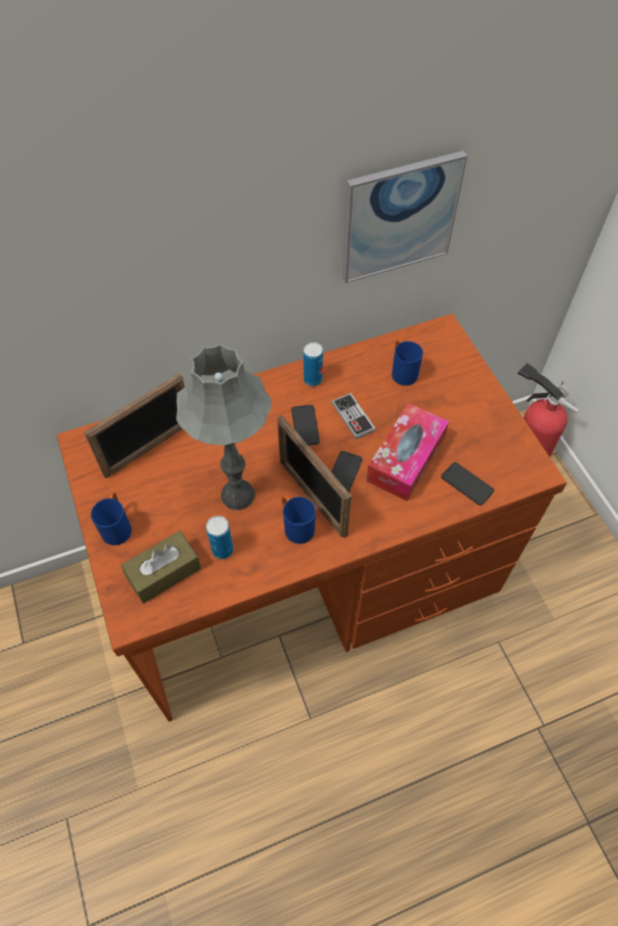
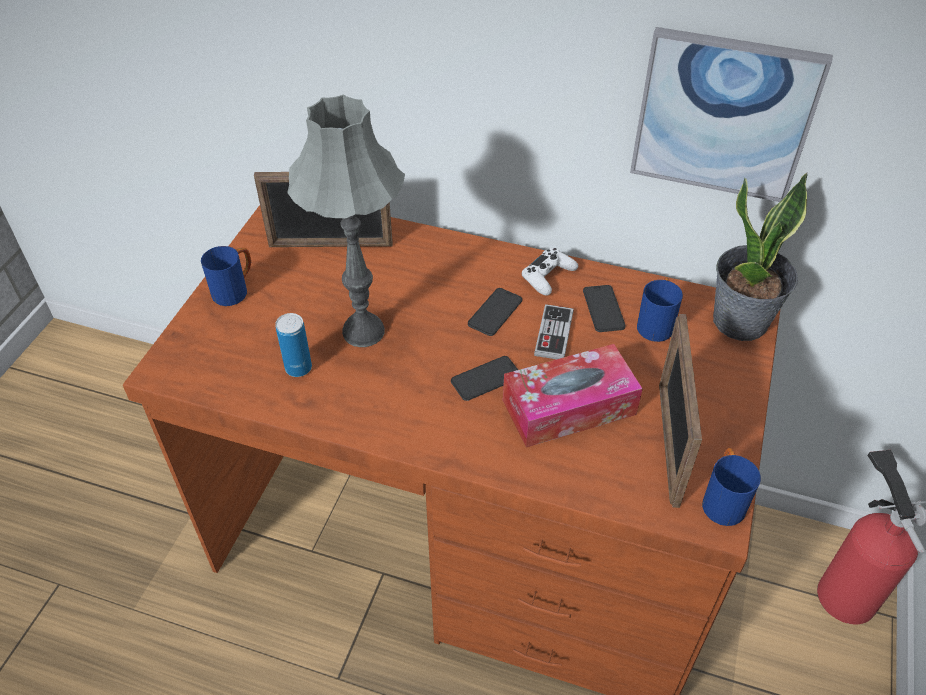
camera: 40 degrees right, 10 degrees down
brown tissue box [121,531,201,604] -> none
picture frame [277,415,352,538] -> picture frame moved to [659,314,702,508]
blue mug [282,495,315,544] -> blue mug moved to [702,448,761,526]
can [303,342,323,386] -> white game controller [522,248,578,296]
phone [441,462,494,505] -> phone moved to [583,285,626,332]
none -> potted plant [713,173,808,341]

